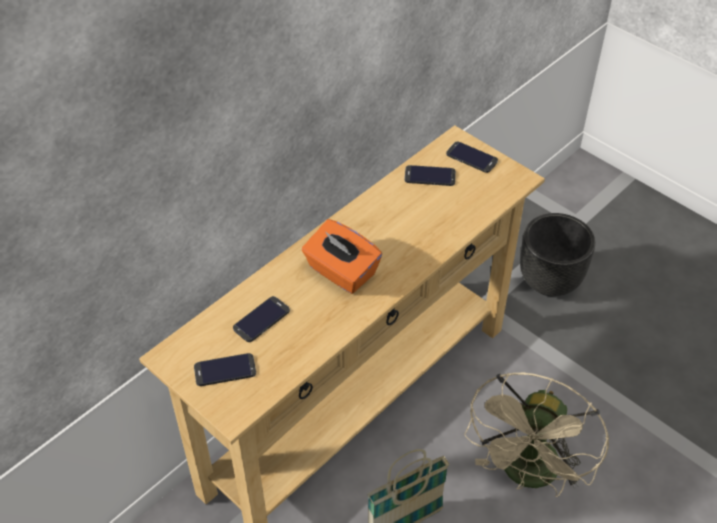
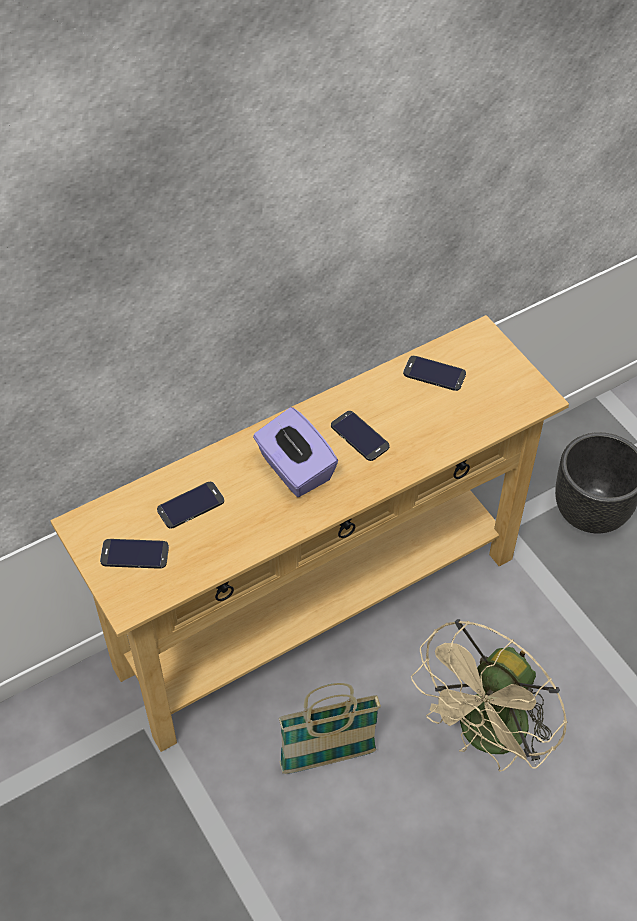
camera: 15 degrees right, 5 degrees up
orange tissue box [302,219,382,294] -> purple tissue box [253,407,338,497]
phone [446,142,498,173] -> phone moved to [331,411,390,461]

